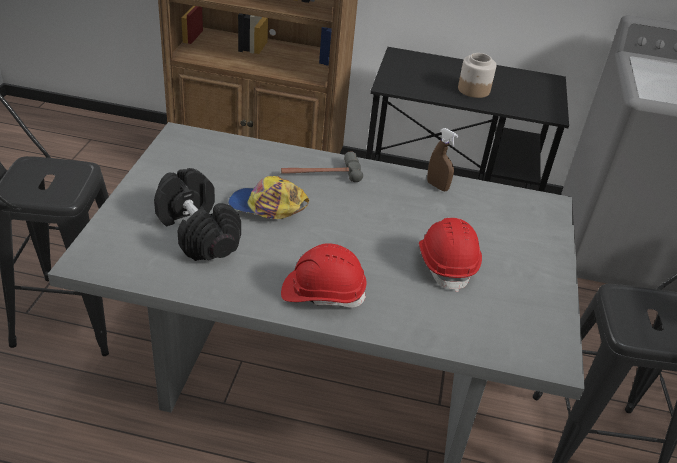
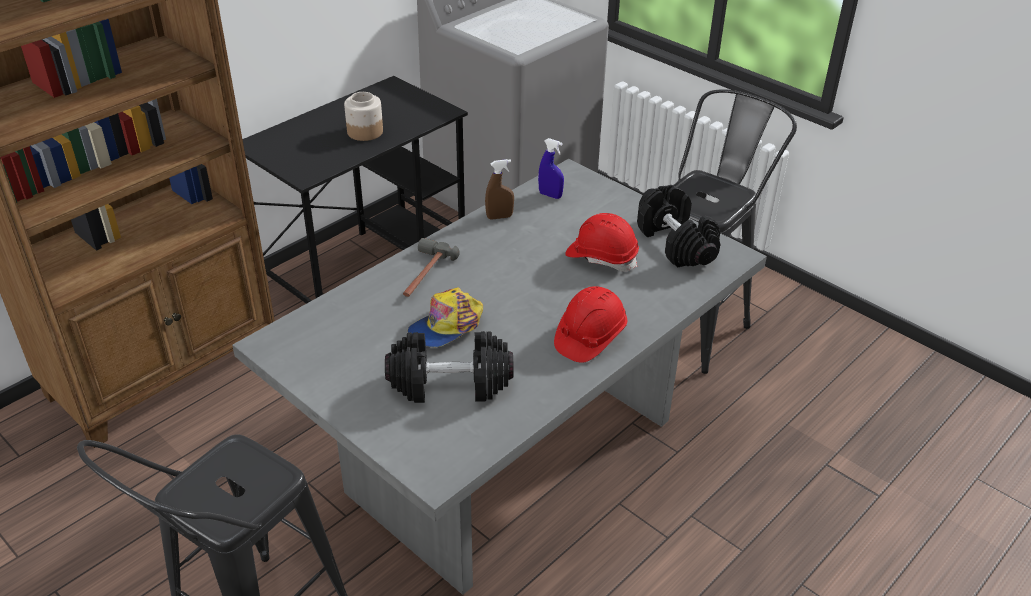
camera: 55 degrees left, 0 degrees up
none -> blue spray bottle [538,138,564,199]
none -> black dumbbell [637,185,721,267]

